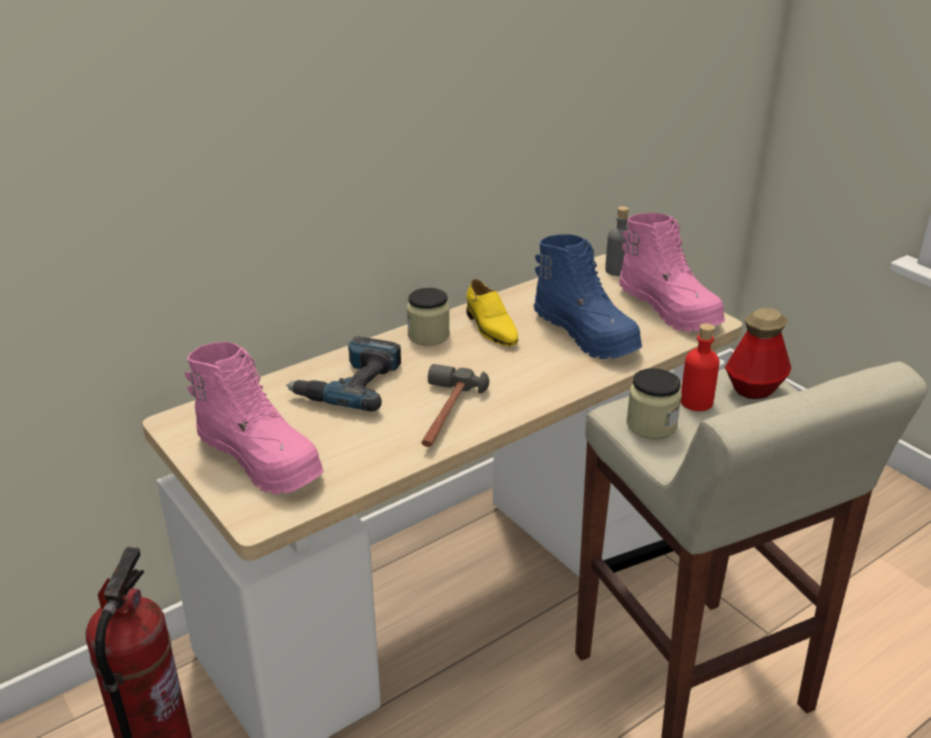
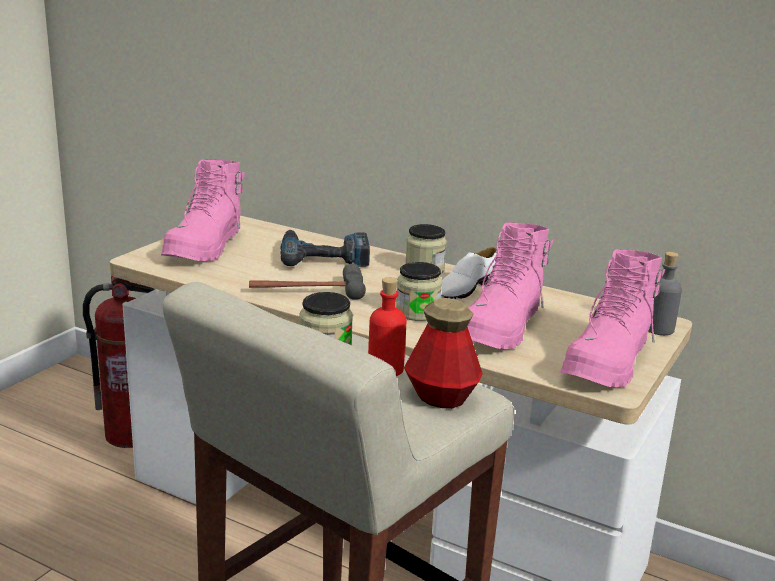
camera: 65 degrees right, 10 degrees down
yellow shoe [466,279,518,346] -> white shoe [441,247,497,299]
blue boot [534,234,642,359] -> pink boot [467,222,553,349]
none -> jar [396,262,442,321]

